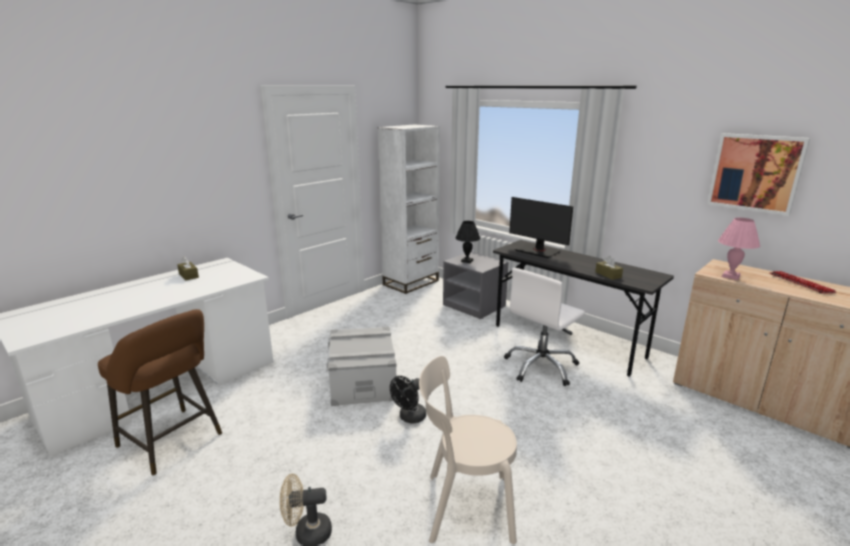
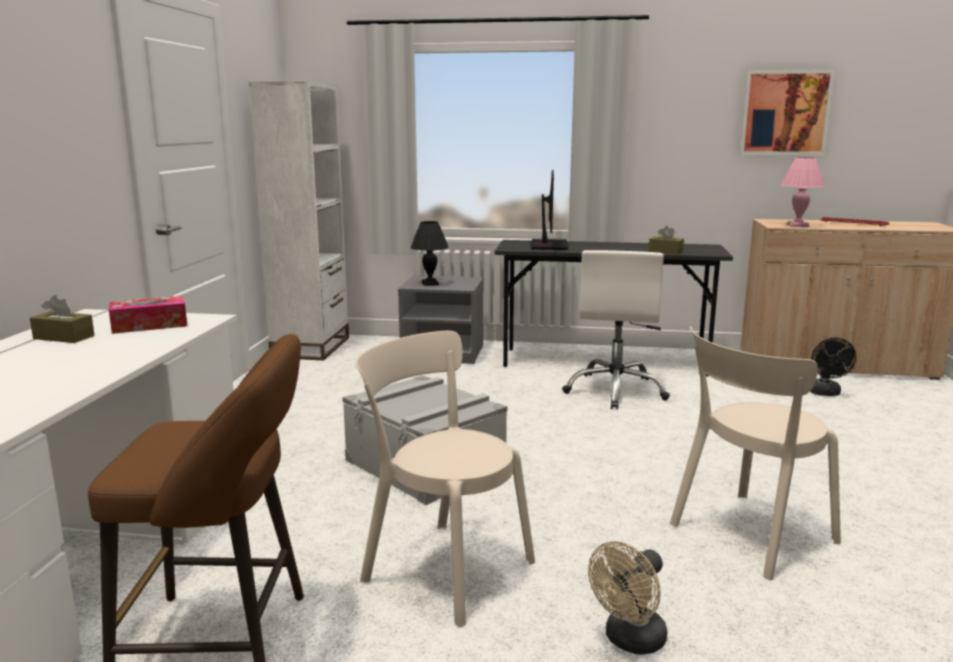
camera: 35 degrees left, 5 degrees down
black fan [390,376,426,424] -> black fan moved to [810,338,856,396]
monitor [509,197,573,258] -> monitor turned 90 degrees counterclockwise [530,170,568,250]
none -> tissue box [109,296,187,334]
none -> beige chair [356,331,535,627]

